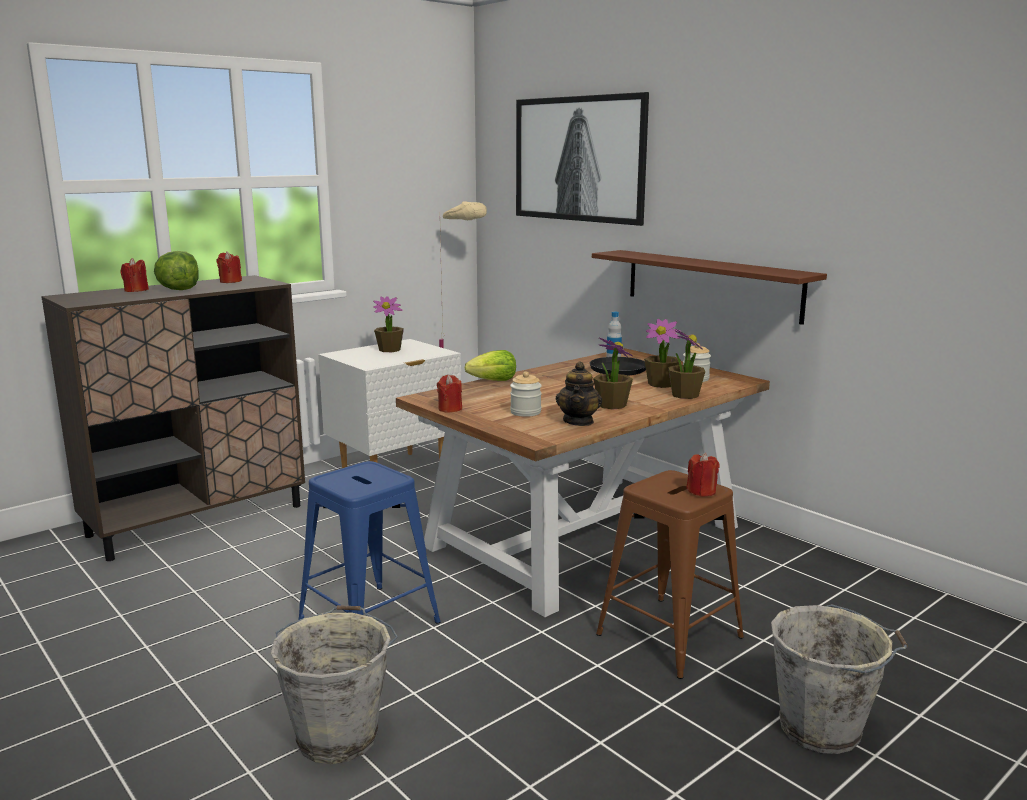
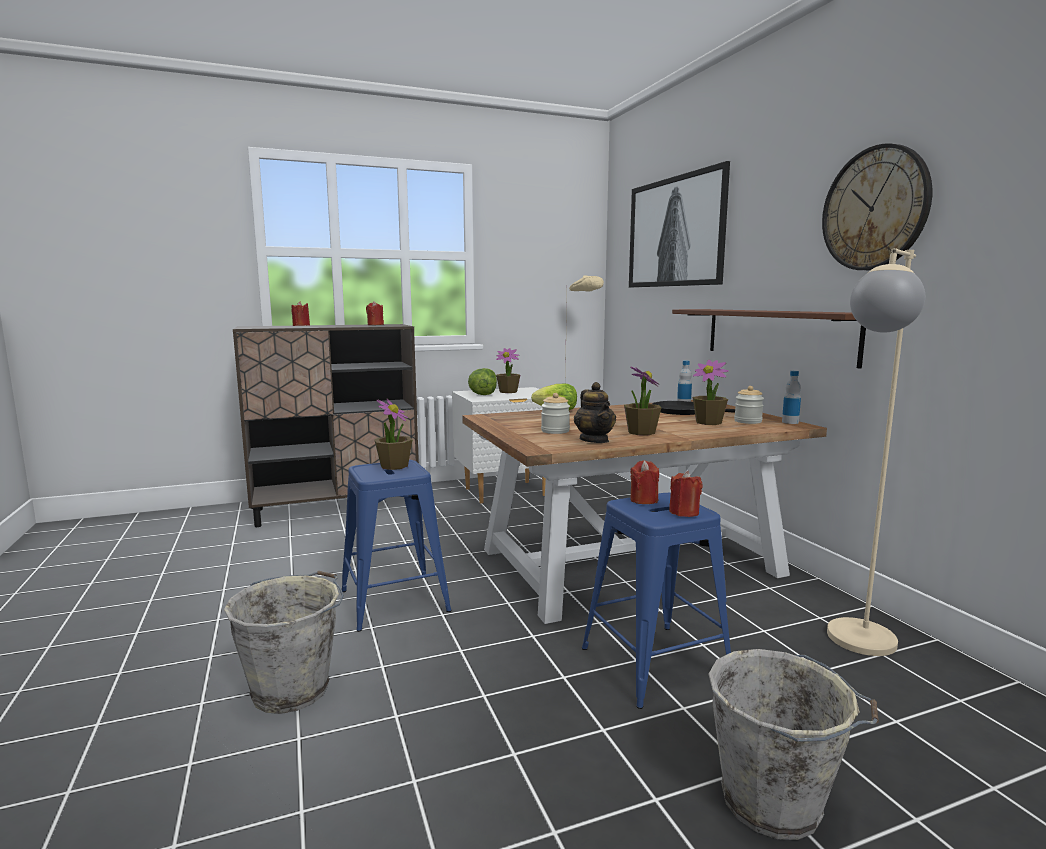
camera: 20 degrees right, 5 degrees down
lettuce [154,251,199,290] -> lettuce moved to [468,368,497,395]
red candle [437,375,462,413] -> red candle moved to [630,460,659,504]
teapot [555,361,602,426] -> teapot turned 45 degrees counterclockwise [574,382,616,443]
brown stool [596,470,744,679] -> blue stool [582,493,731,709]
potted plant [668,329,705,399] -> potted plant moved to [374,398,412,470]
none -> bottle [782,371,801,424]
none -> wall clock [822,143,932,270]
none -> beige floor lamp [827,248,925,656]

